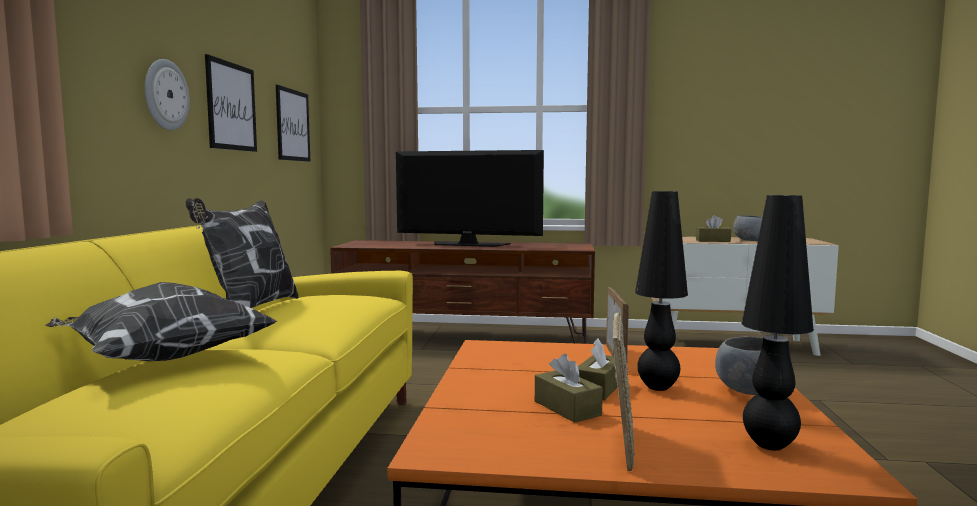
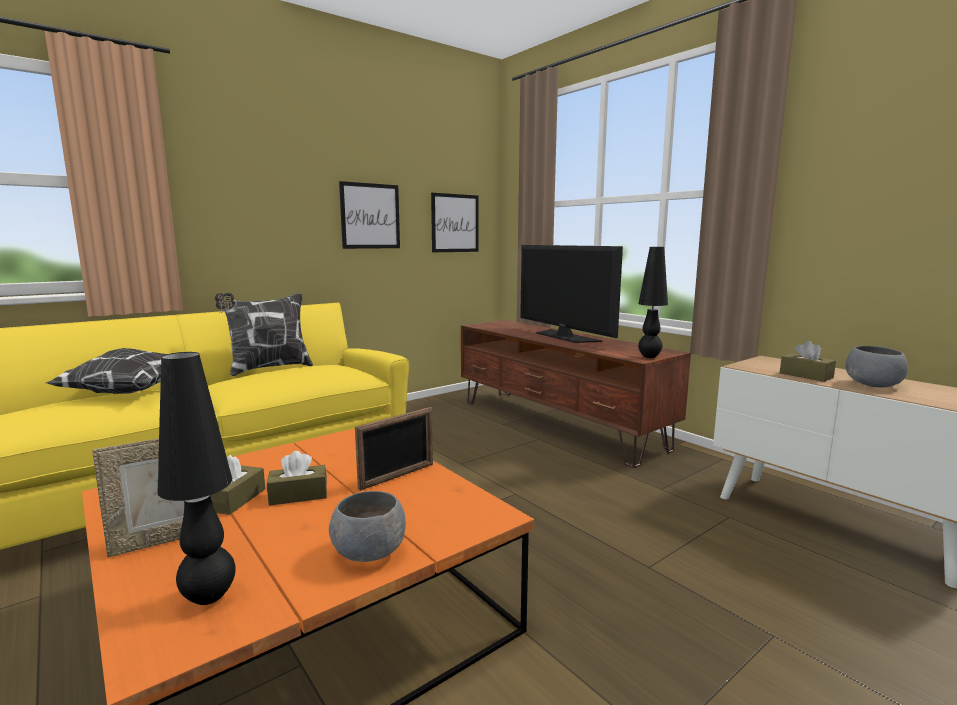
camera: 45 degrees right, 5 degrees up
wall clock [145,59,190,130] -> none
black table lamp [635,191,688,391] -> black table lamp moved to [638,247,668,358]

